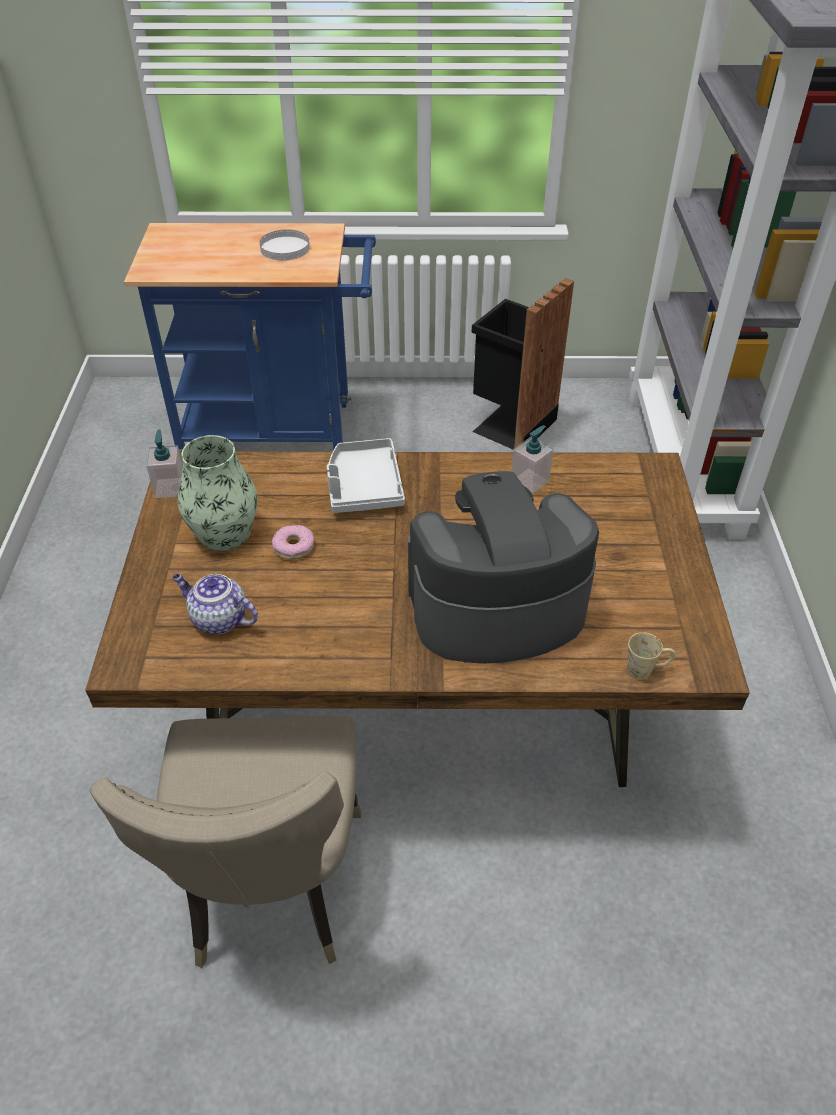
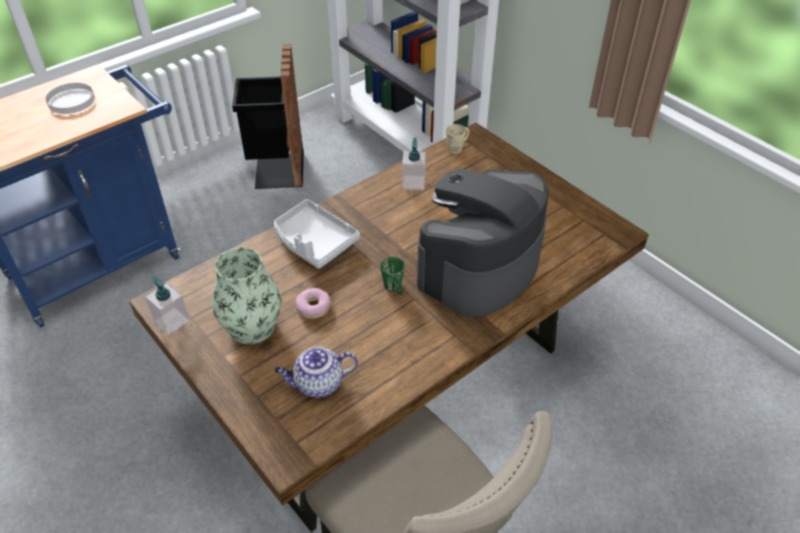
camera: 40 degrees left, 0 degrees up
beige mug [627,632,676,680] -> beige mug moved to [446,124,469,154]
none -> green mug [380,257,405,295]

